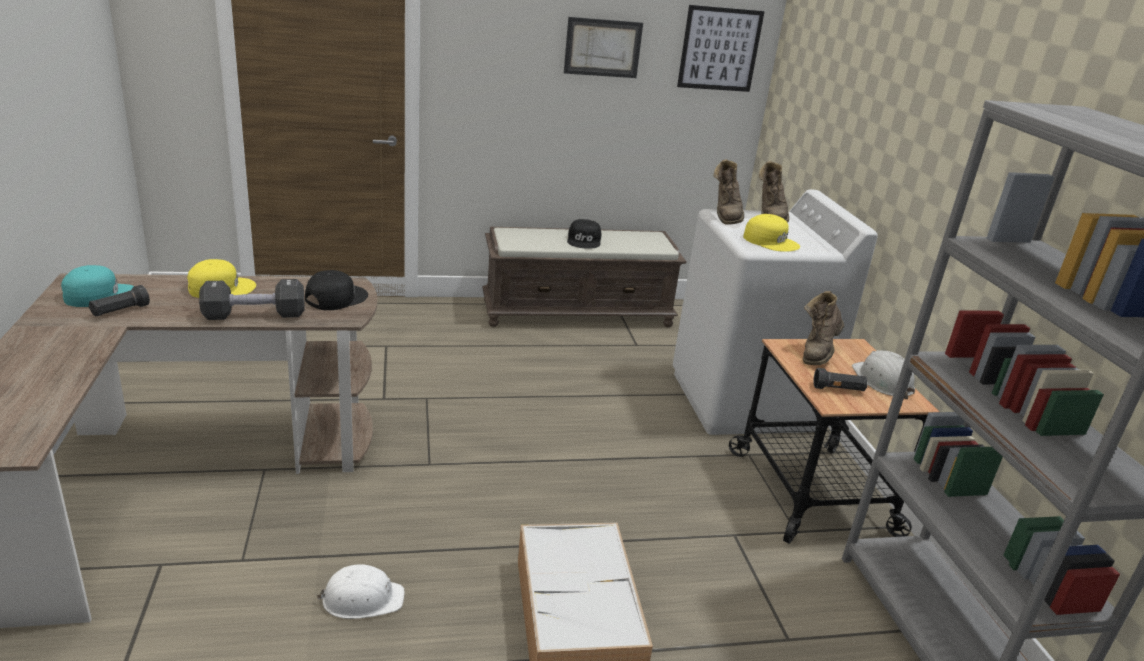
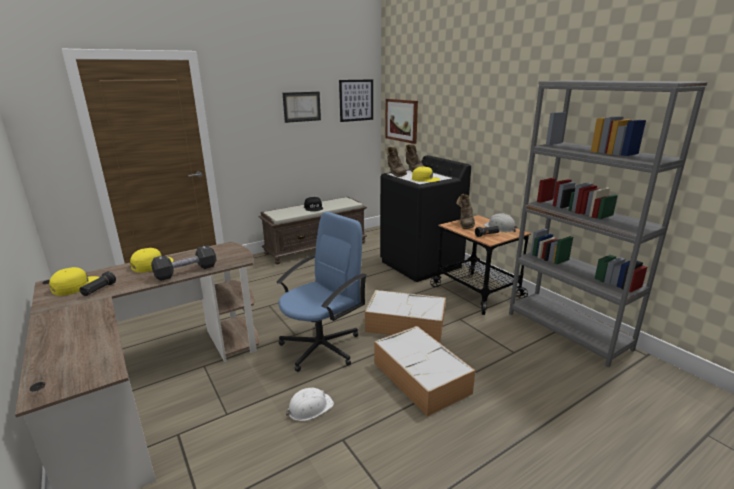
camera: 20 degrees left, 5 degrees down
turquoise cap [61,265,134,307] -> yellow cap [49,267,100,296]
black cap [305,270,368,310] -> none
white washing machine [673,189,878,435] -> black washing machine [380,155,471,282]
none -> blue office chair [277,212,367,372]
none -> storage box [365,290,446,342]
none -> picture [385,99,418,144]

